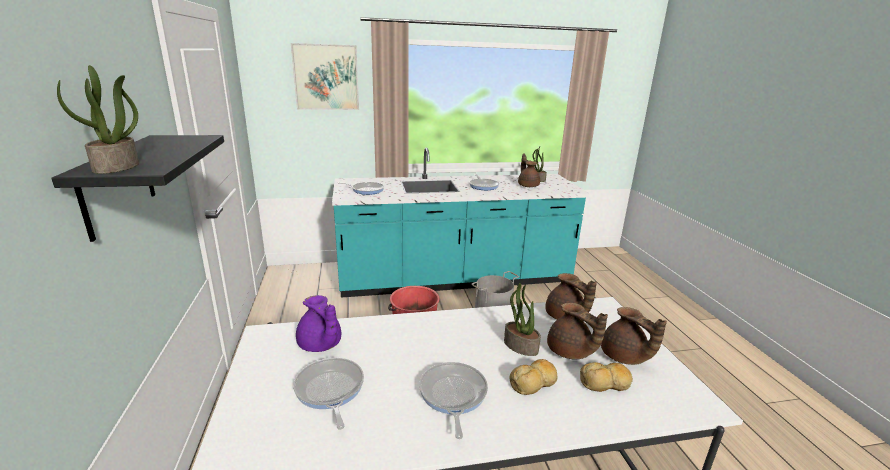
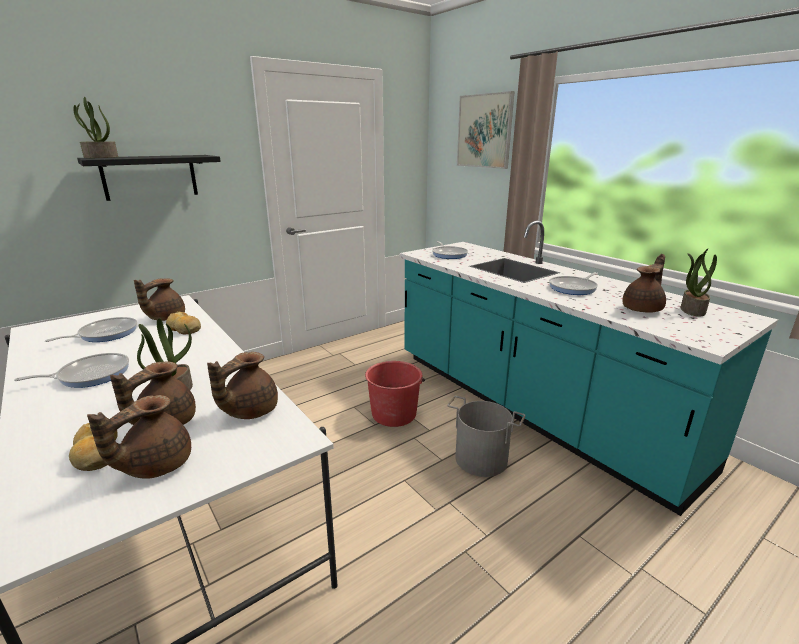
camera: 65 degrees right, 0 degrees up
purple teapot [296,295,341,352] -> brown teapot [134,278,185,321]
bread [510,359,557,395] -> bread moved to [166,311,201,334]

